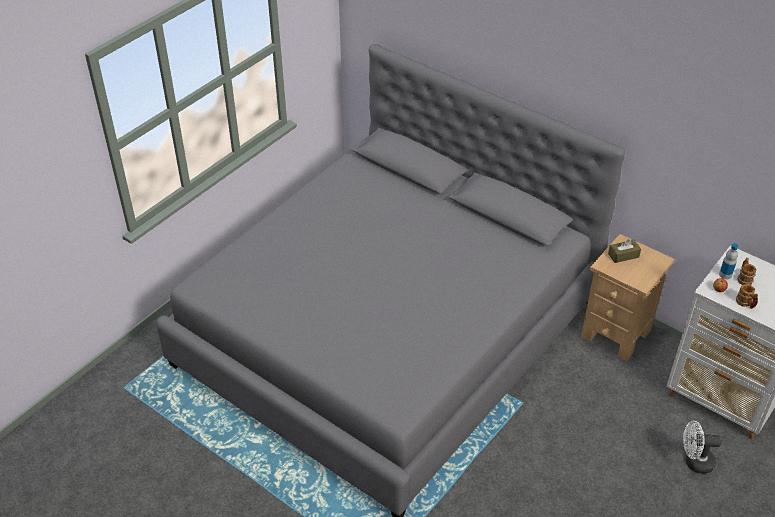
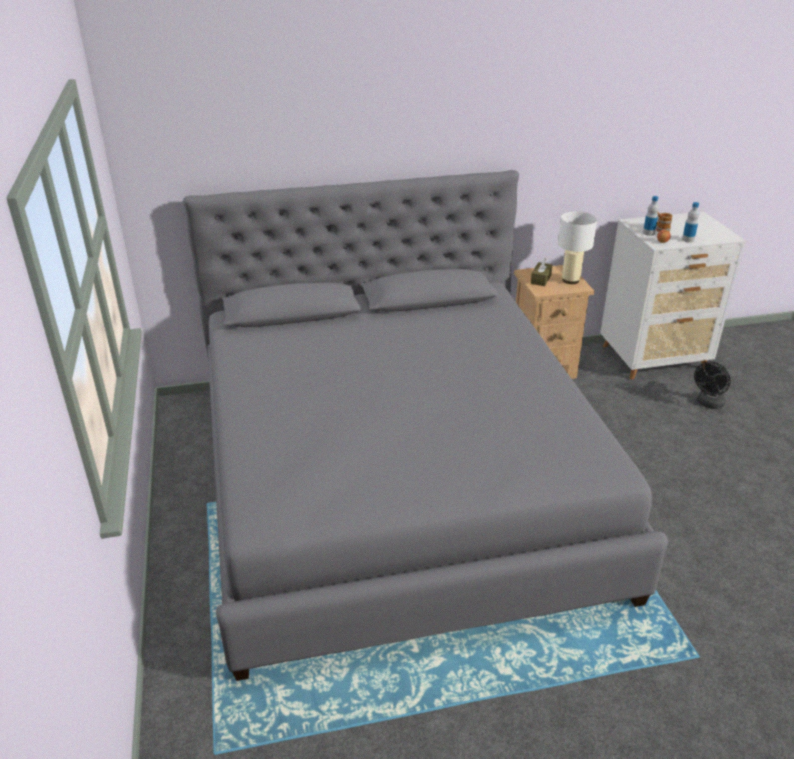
camera: 50 degrees left, 10 degrees down
white fan [683,421,722,474] -> black fan [694,361,731,409]
mug [736,284,758,309] -> bottle [682,202,699,243]
none -> white table lamp [558,211,597,284]

